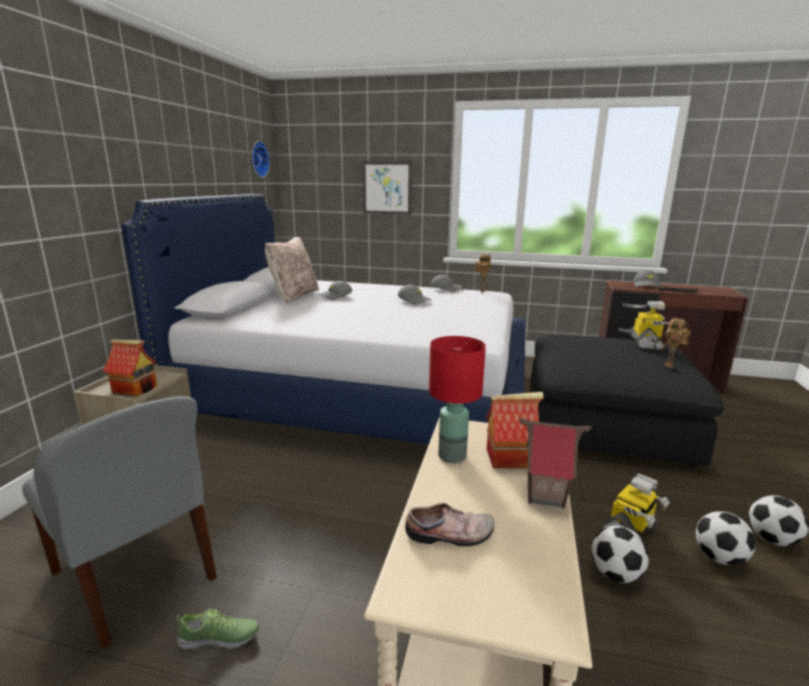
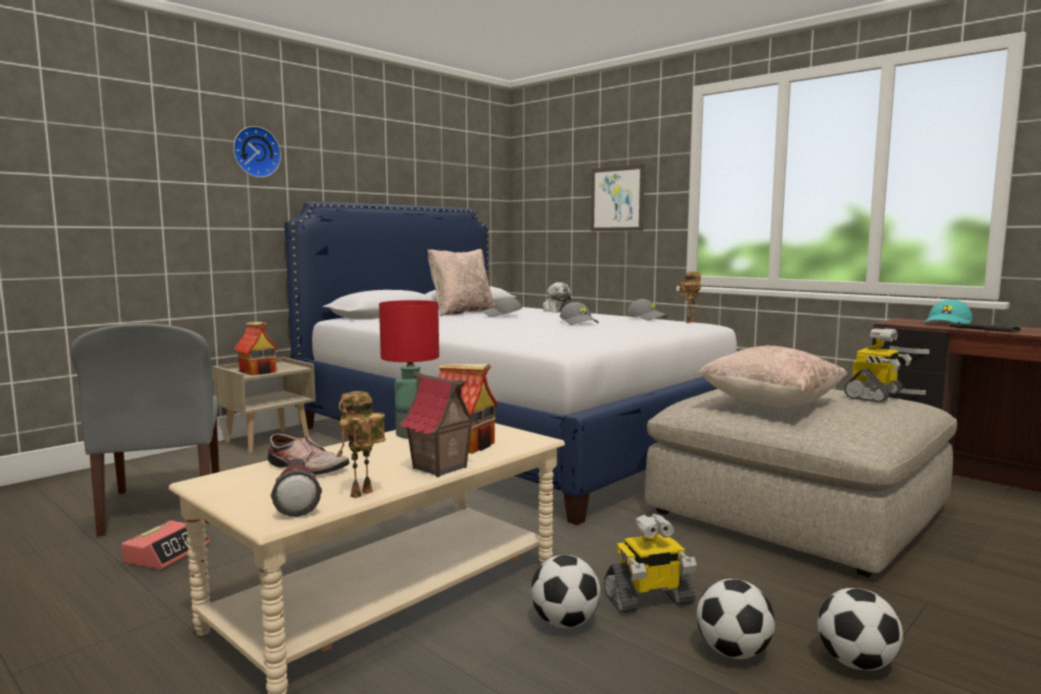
camera: 30 degrees right, 10 degrees down
shoe [175,609,259,650] -> alarm clock [122,520,210,570]
wall clock [252,141,270,178] -> wall clock moved to [233,126,281,178]
black ottoman [530,334,724,468] -> beige ottoman [645,389,957,578]
grey cap [634,270,661,287] -> turquoise cap [923,299,973,324]
toy robot [662,318,691,368] -> toy robot moved to [337,391,385,498]
none -> flashlight [271,459,322,517]
none -> plush toy [543,282,572,312]
none -> beige pillow [699,346,848,407]

